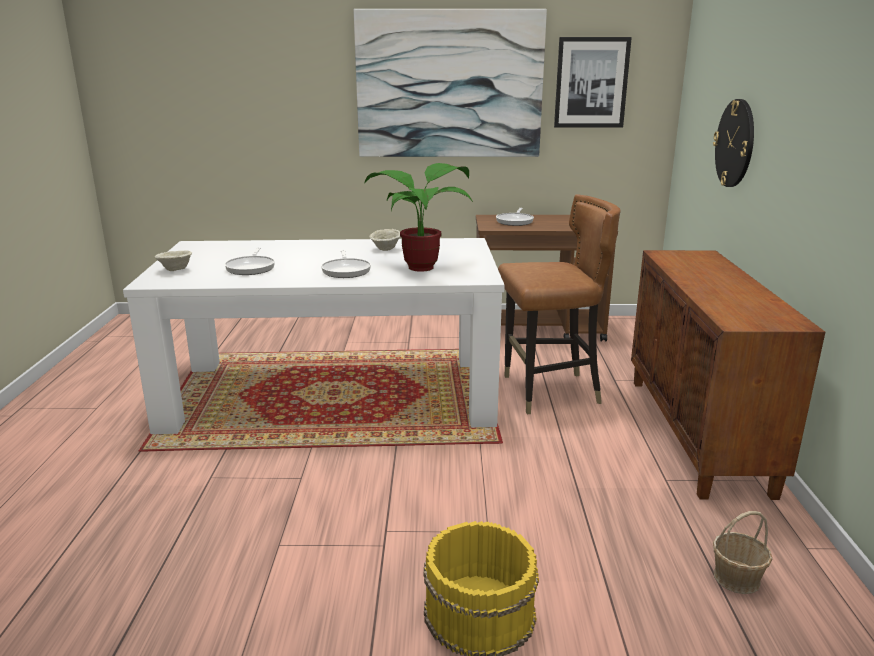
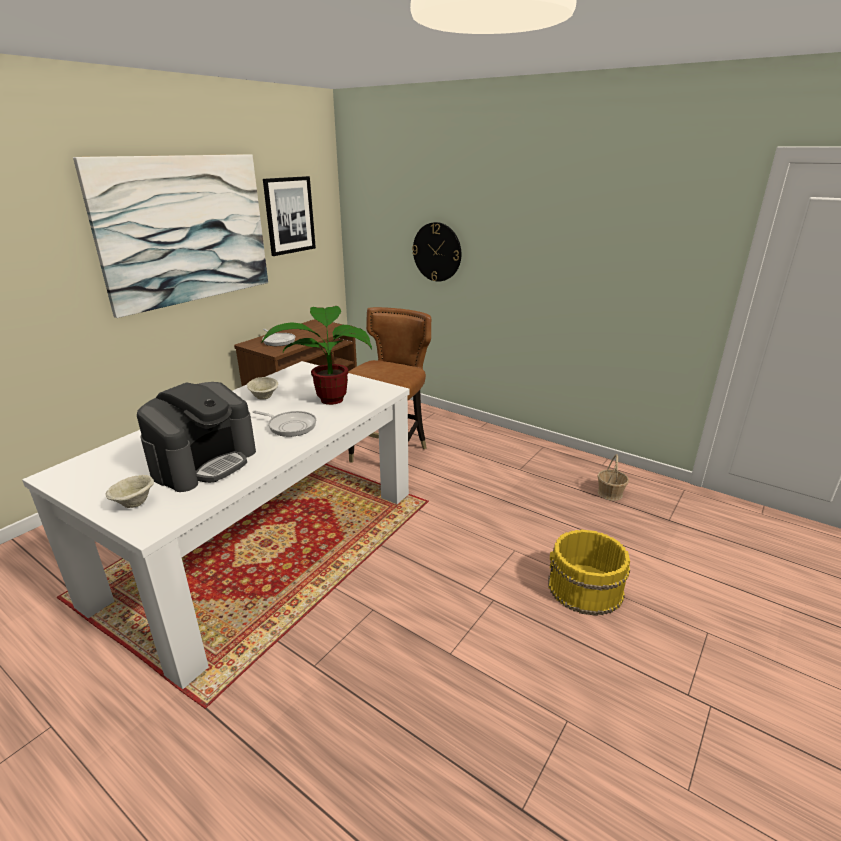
camera: 55 degrees left, 5 degrees up
frying pan [224,247,275,275] -> coffee machine [137,382,256,492]
brown cabinet [631,250,825,500] -> none

